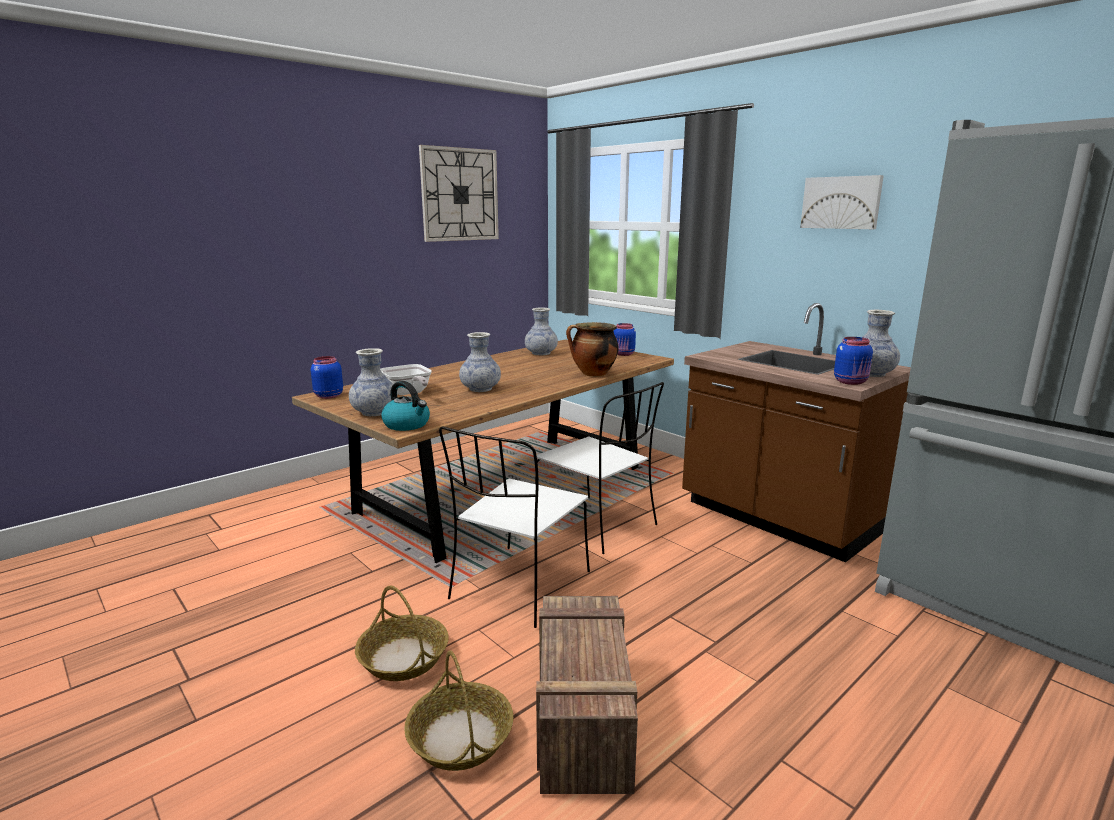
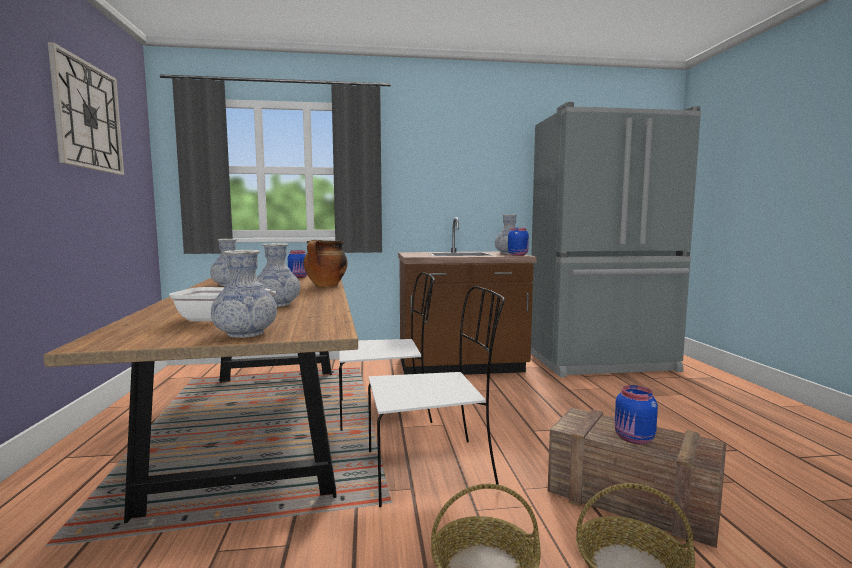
camera: 55 degrees left, 10 degrees down
blue jar [311,356,343,399] -> blue jar moved to [614,385,658,444]
kettle [381,381,430,431] -> none
white chair [439,426,590,628] -> white chair turned 75 degrees counterclockwise [368,286,505,507]
picture [800,175,884,229] -> none

